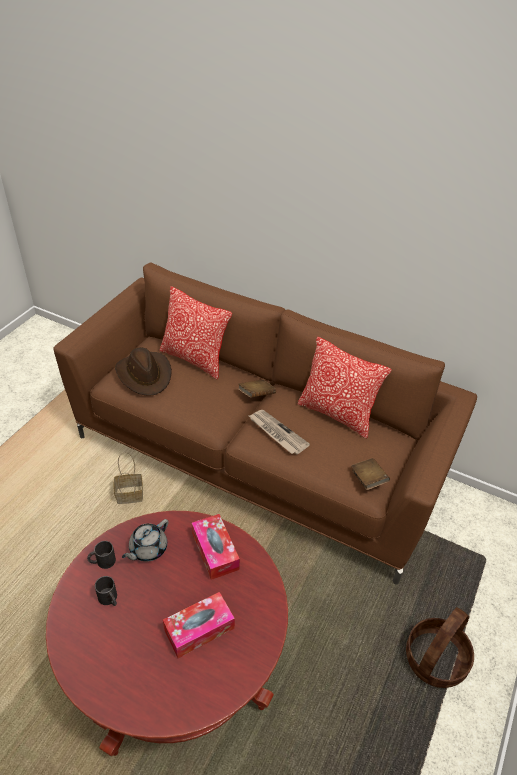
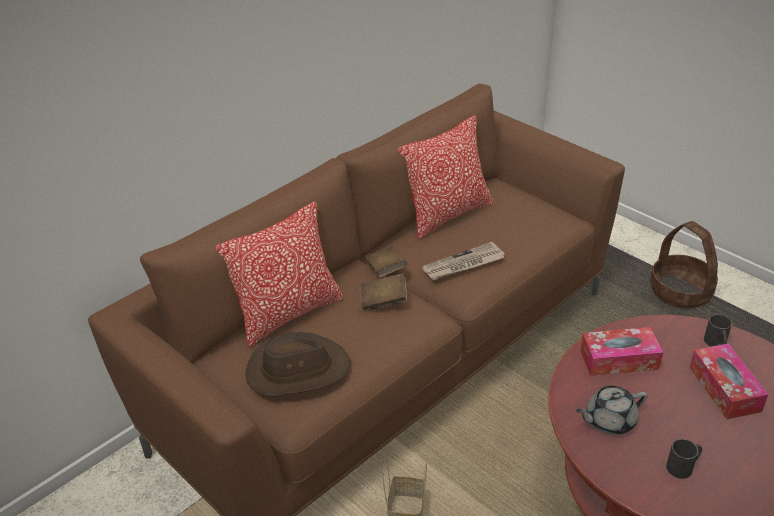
camera: 70 degrees left, 5 degrees down
black mug [87,541,116,569] -> black mug moved to [704,314,732,347]
grey teapot [122,519,168,562] -> grey teapot turned 105 degrees clockwise [576,386,648,434]
brown book [351,458,390,490] -> brown book moved to [361,273,407,311]

